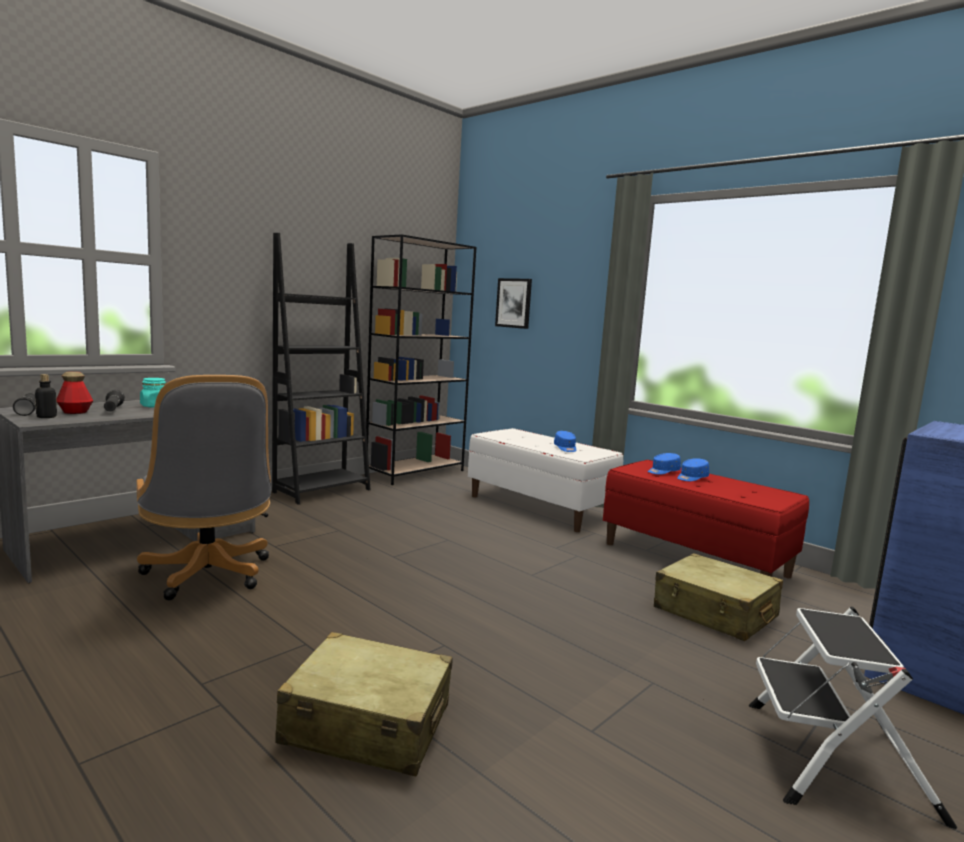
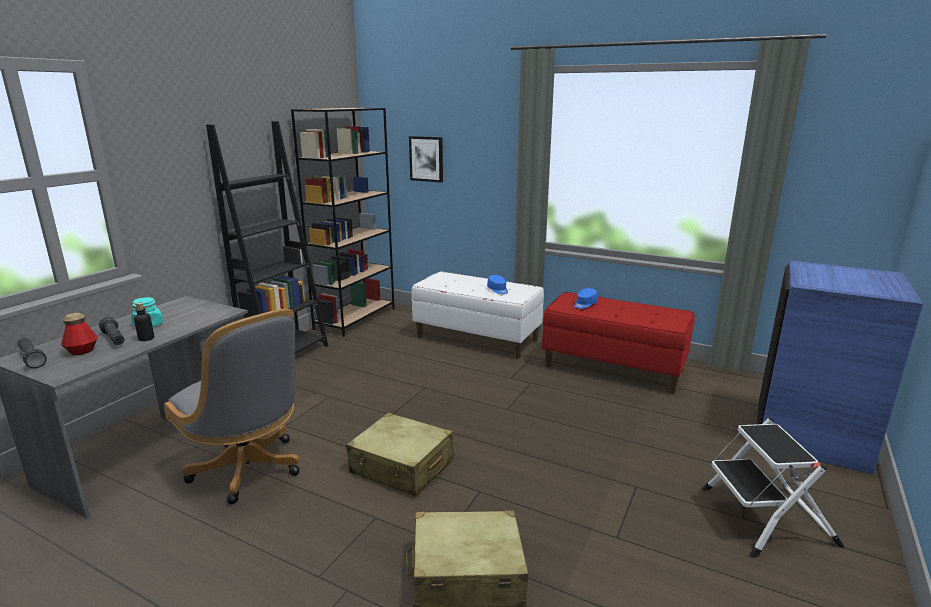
camera: 15 degrees left, 10 degrees up
bottle [35,374,57,418] -> bottle moved to [134,303,154,341]
beige suitcase [654,553,783,641] -> beige suitcase moved to [346,413,454,496]
blue cap [677,458,709,481] -> none

